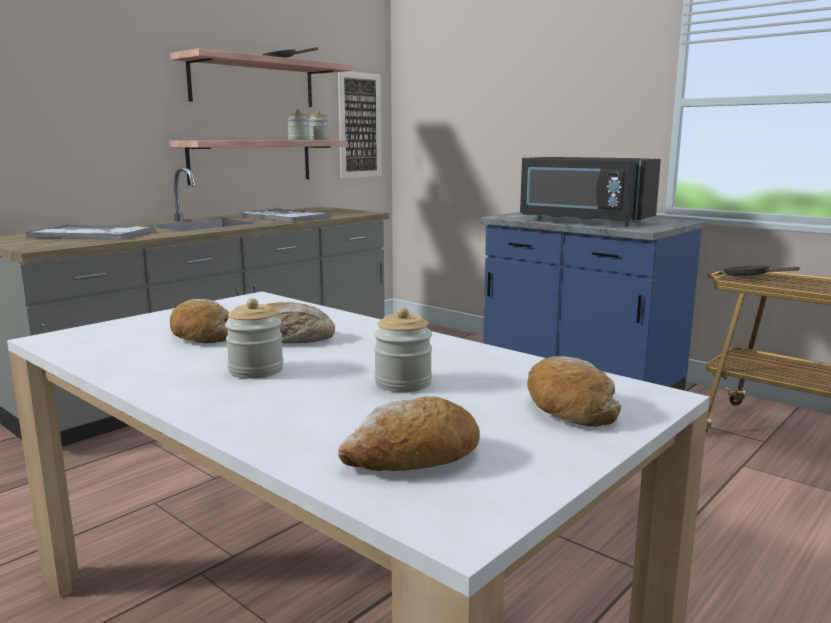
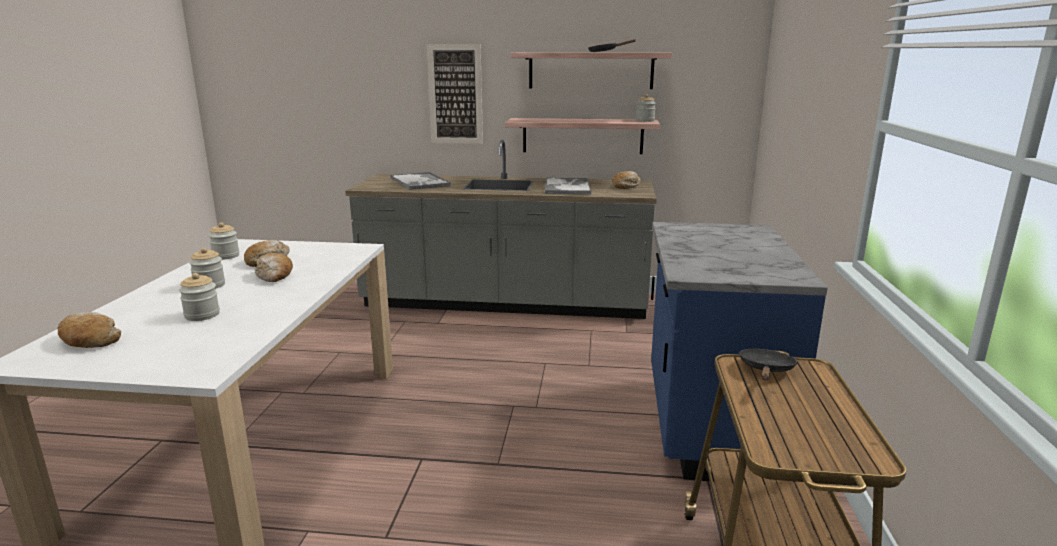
camera: 55 degrees right, 5 degrees up
jar [287,109,310,140] -> jar moved to [208,223,240,260]
picture [338,71,382,178] -> picture moved to [427,44,483,144]
black microwave [520,157,661,226] -> none
bread [527,356,621,427] -> bread moved to [612,171,640,189]

